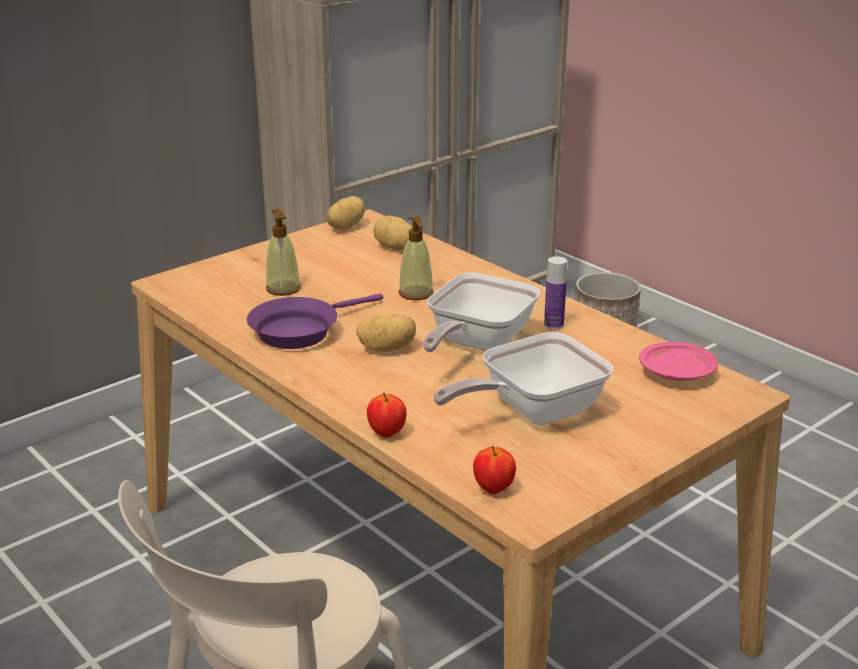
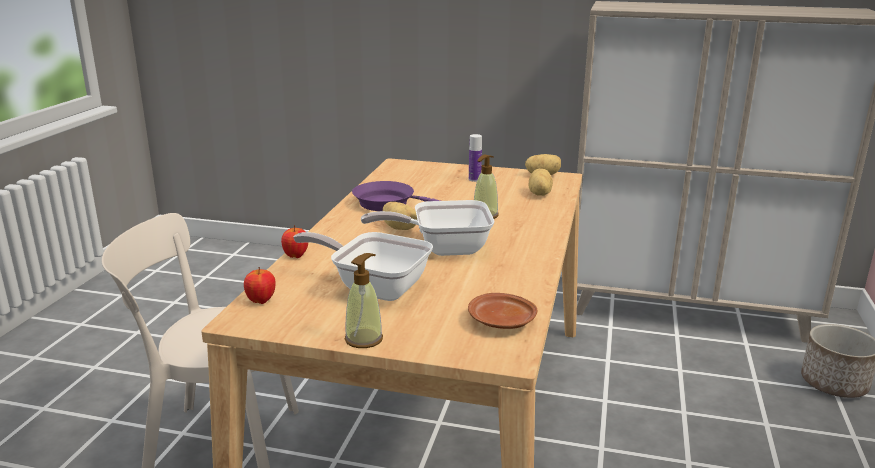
camera: 55 degrees right, 5 degrees down
soap dispenser [266,209,301,296] -> soap dispenser moved to [345,253,383,348]
bottle [544,256,567,330] -> bottle moved to [469,134,482,182]
pink plate [639,342,718,381] -> brown plate [468,293,537,329]

